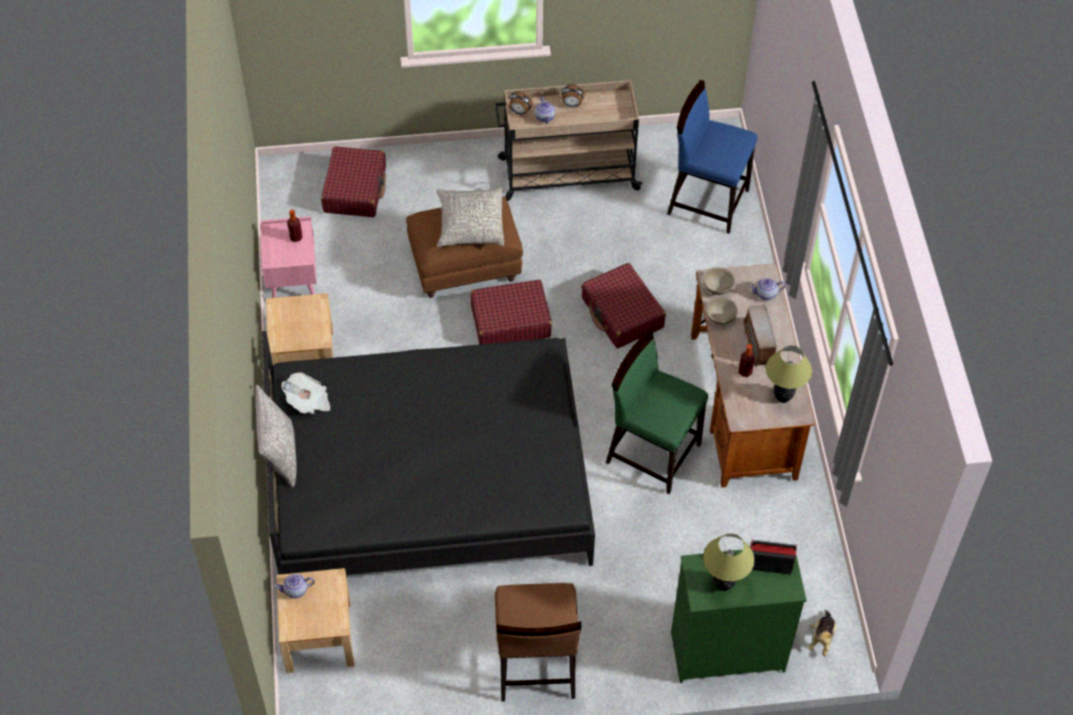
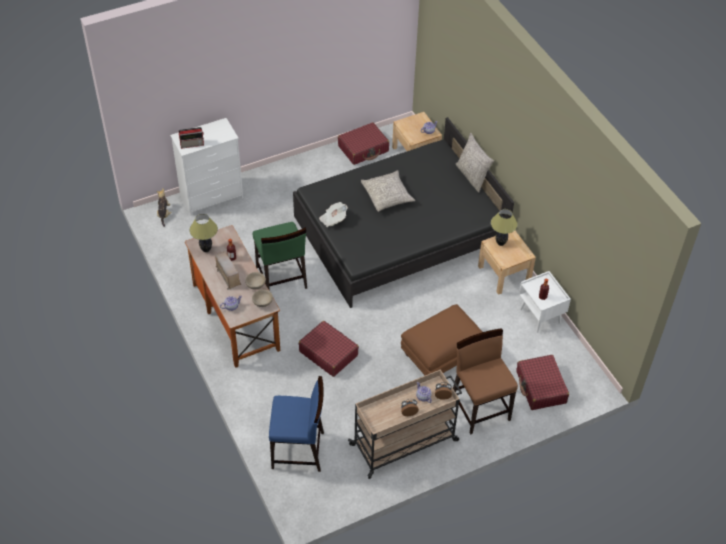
camera: 160 degrees right, 5 degrees down
pink nightstand [260,216,317,298] -> white nightstand [519,271,571,333]
newspaper [281,372,330,414] -> newspaper moved to [319,202,348,227]
grey pillow [437,187,504,247] -> grey pillow moved to [361,170,415,212]
red suitcase [470,280,552,345] -> red suitcase moved to [338,122,389,165]
brown chair [495,583,582,702] -> brown chair moved to [453,328,518,435]
green chair [606,330,708,494] -> green chair turned 60 degrees clockwise [253,222,307,291]
green dresser [671,550,806,683] -> white dresser [170,118,243,215]
table lamp [703,533,755,591] -> table lamp moved to [491,209,518,246]

